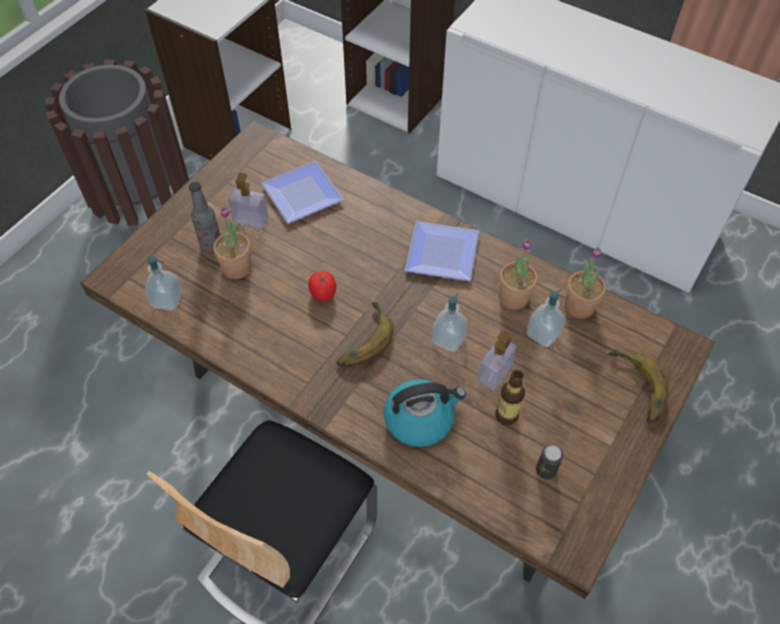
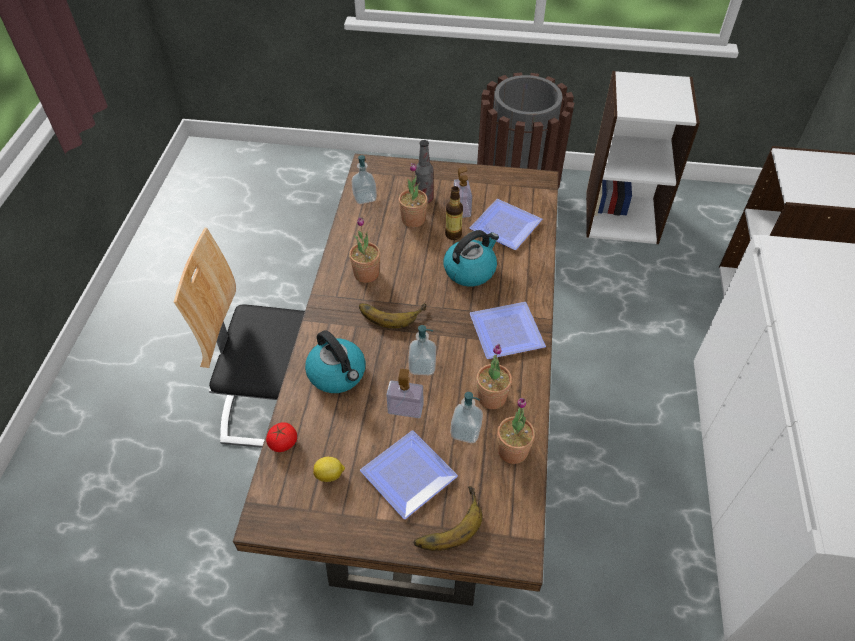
camera: 65 degrees right, 5 degrees down
tomato [308,271,336,301] -> tomato moved to [266,422,297,452]
bottle [495,370,525,426] -> bottle moved to [445,186,463,240]
can [536,445,563,480] -> lemon [313,457,345,482]
none -> potted plant [349,217,380,283]
none -> plate [360,431,458,519]
none -> kettle [443,230,499,287]

